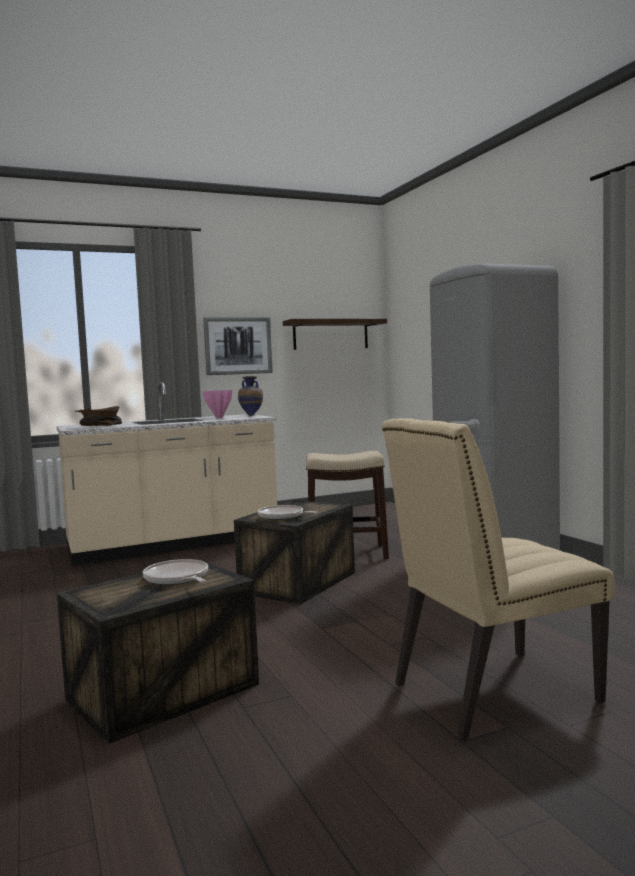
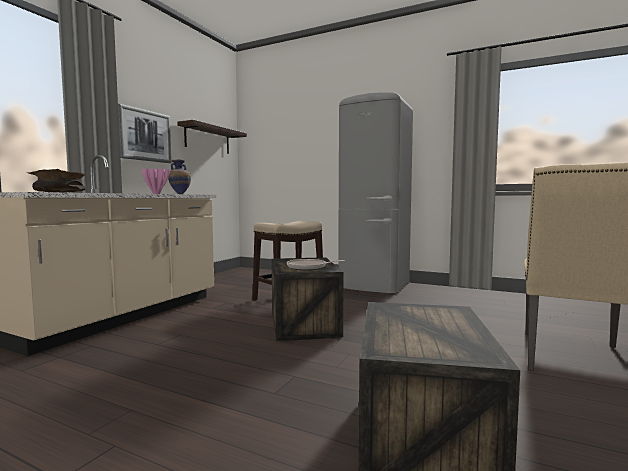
camera: 40 degrees left, 0 degrees up
frying pan [143,559,208,585] -> none

